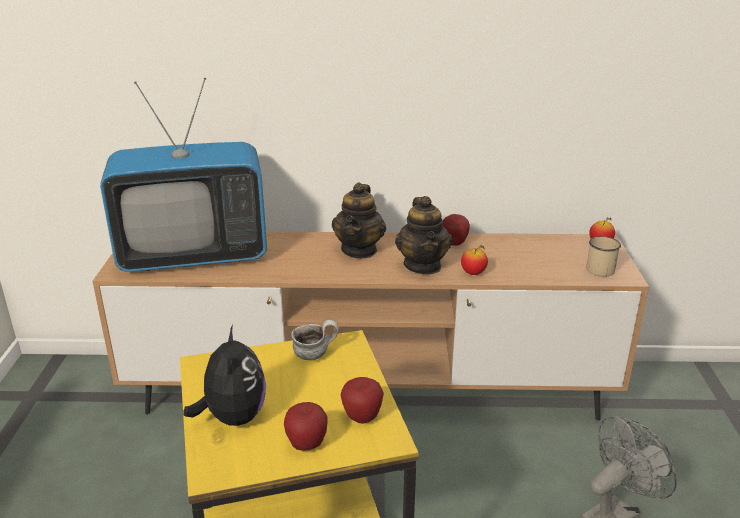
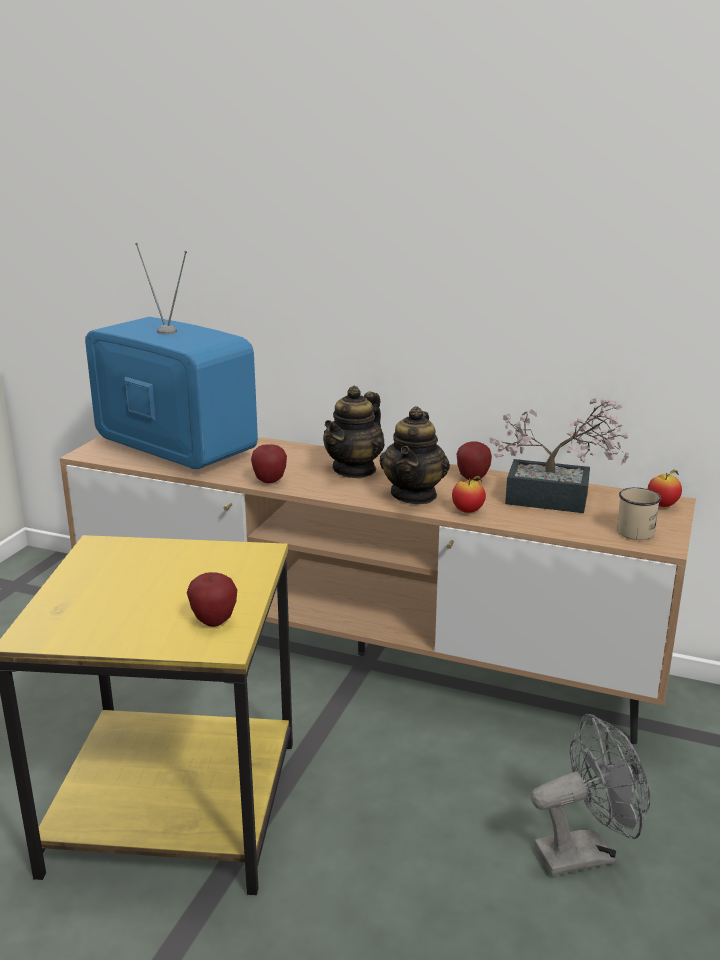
camera: 20 degrees right, 5 degrees down
television [100,78,267,272] -> television turned 150 degrees counterclockwise [85,243,258,469]
plush toy [184,325,266,426] -> none
apple [284,402,328,451] -> apple moved to [251,444,287,483]
mug [291,320,339,360] -> none
none -> potted plant [489,398,629,513]

